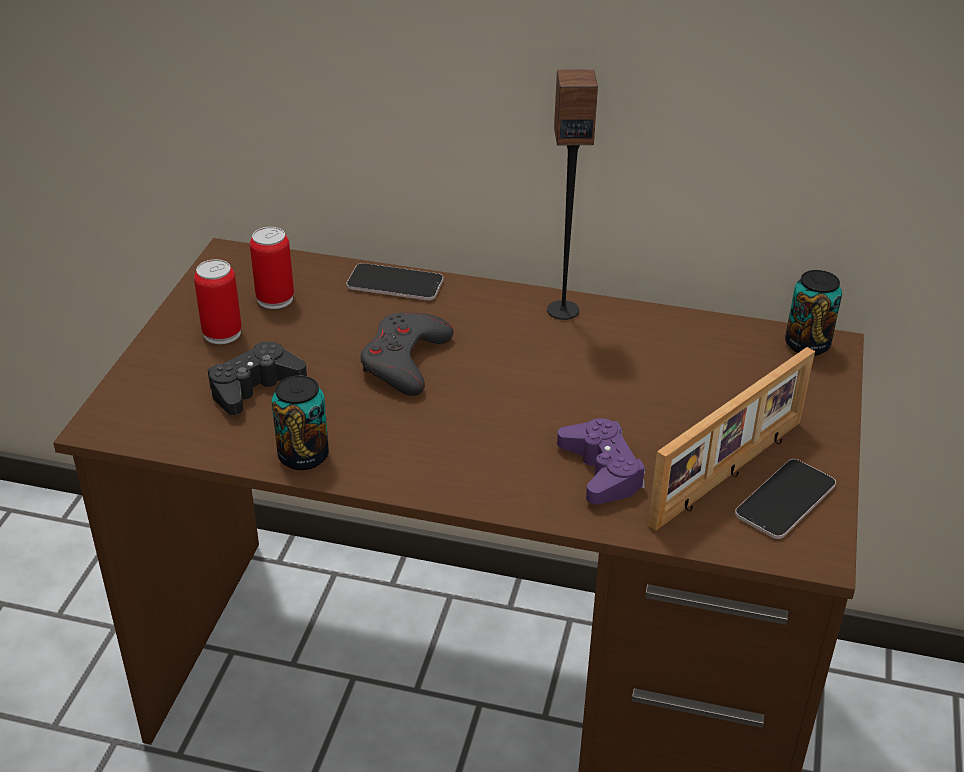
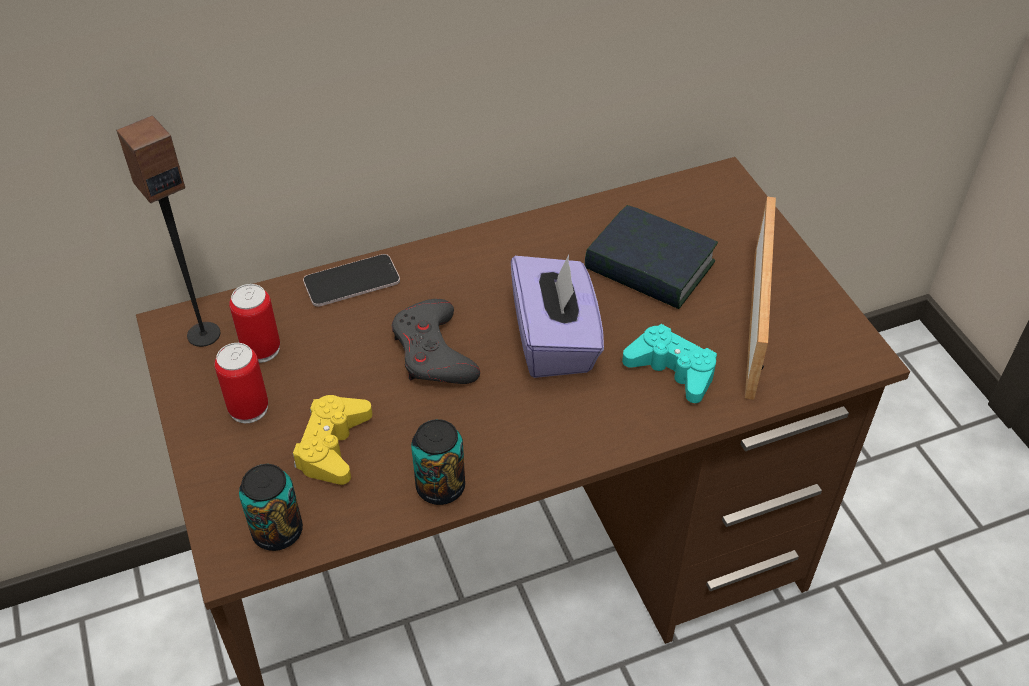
camera: 35 degrees left, 10 degrees up
black game controller [208,341,307,415] -> yellow game controller [293,395,372,485]
speaker [547,69,598,320] -> speaker moved to [116,115,220,347]
purple game controller [557,418,645,504] -> turquoise game controller [622,324,717,403]
phone [735,459,836,539] -> none
can [785,270,842,356] -> can moved to [239,464,303,551]
none -> purple tissue box [511,255,604,378]
none -> book [585,205,718,309]

